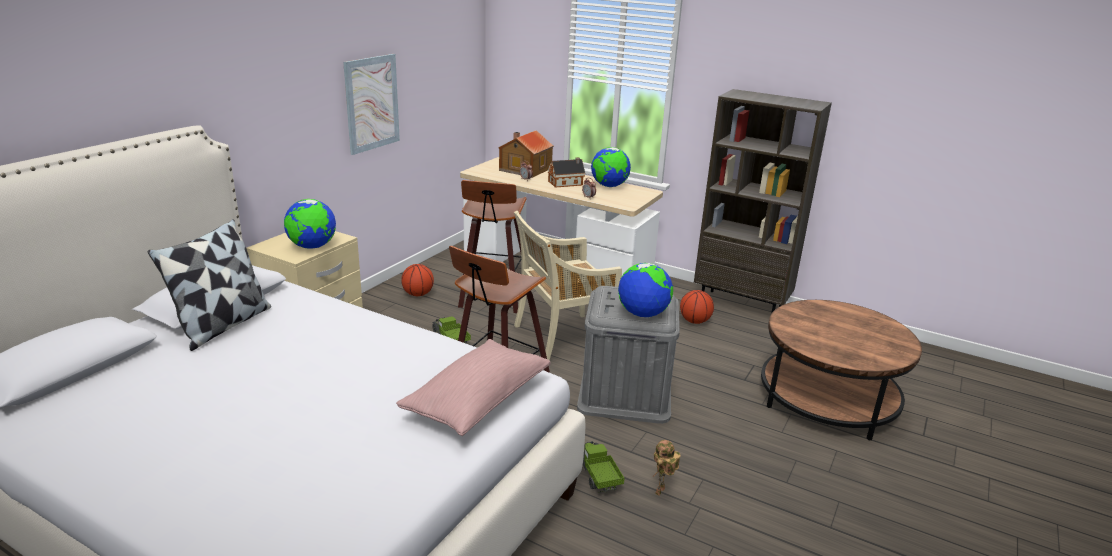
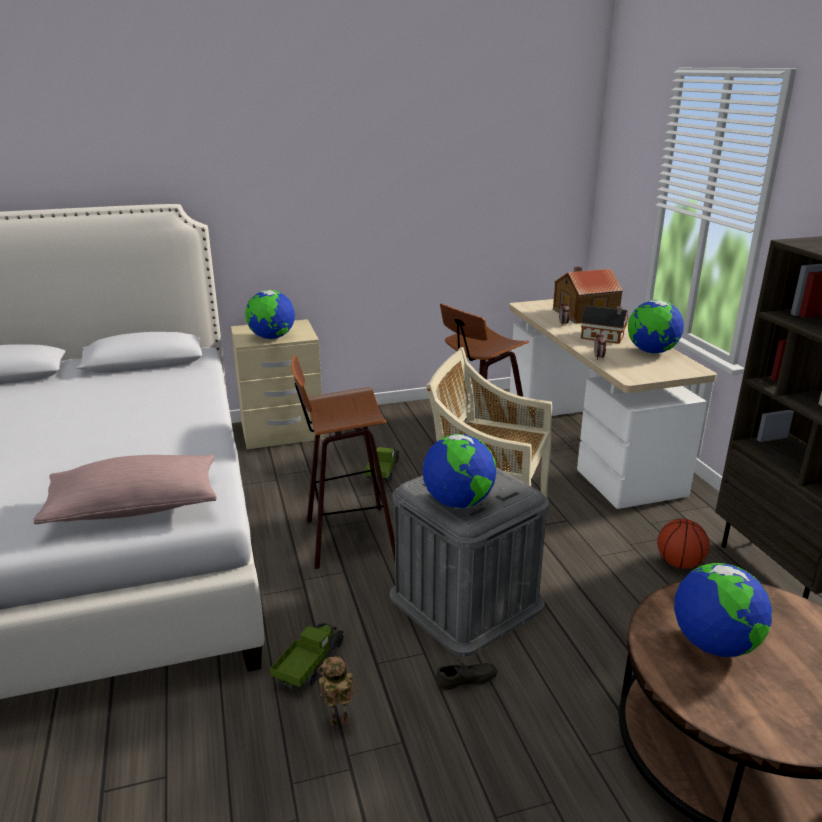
camera: 45 degrees right, 0 degrees up
pillow [148,219,271,351] -> none
picture [343,54,400,155] -> none
basketball [401,264,434,296] -> none
none -> grey shoe [436,659,497,690]
none -> globe [674,563,772,657]

